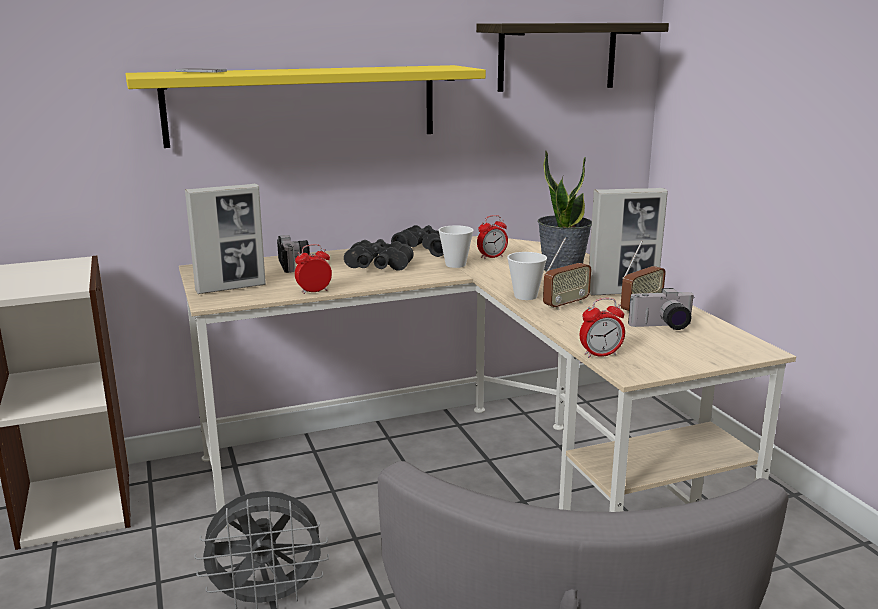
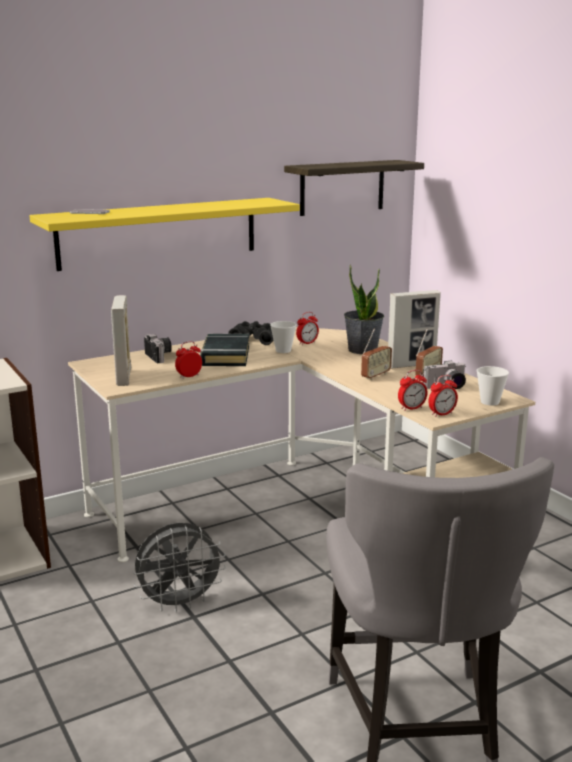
camera: 10 degrees left, 0 degrees up
picture frame [185,184,266,294] -> picture frame turned 120 degrees clockwise [111,295,131,386]
black binoculars [344,239,414,271] -> black book [200,334,249,366]
cup [507,252,547,300] -> cup moved to [477,366,509,406]
none -> alarm clock [428,375,458,417]

